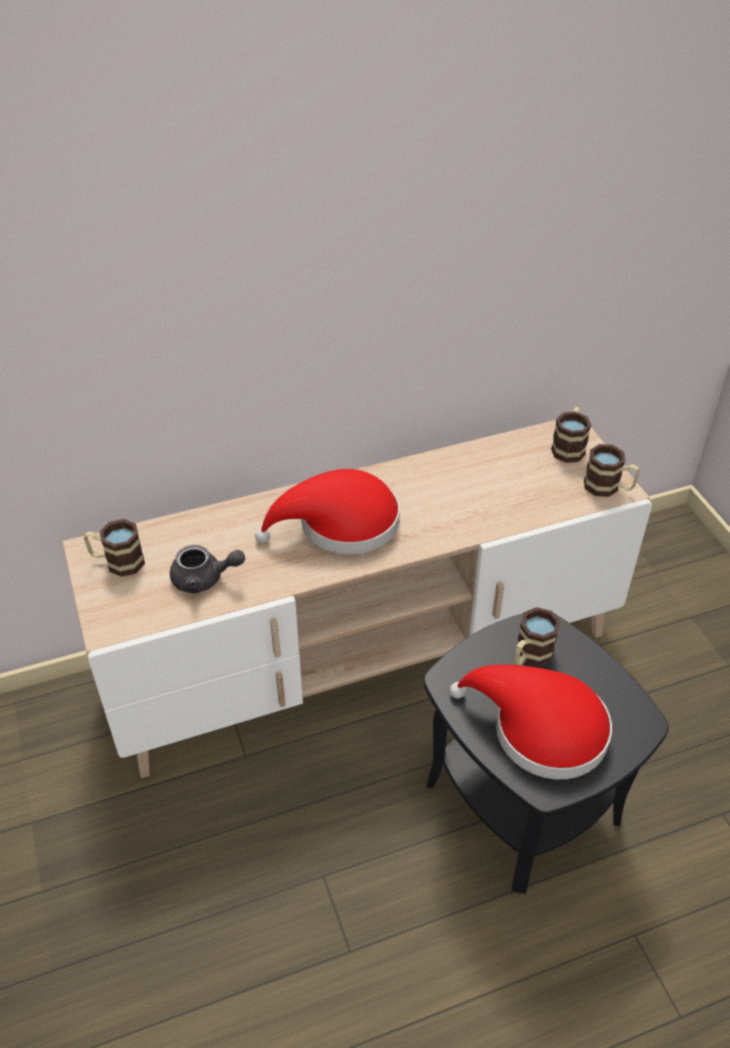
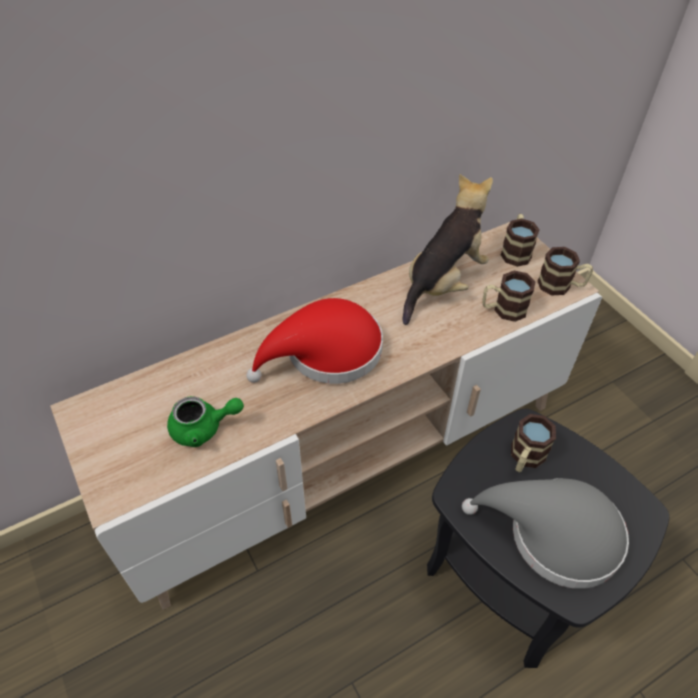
camera: 10 degrees left, 5 degrees up
mug [84,519,145,577] -> mug moved to [482,270,536,322]
grey teapot [170,545,245,594] -> green teapot [167,396,244,447]
red hat [450,665,612,779] -> grey hat [462,479,629,589]
none -> plush toy [403,174,493,325]

